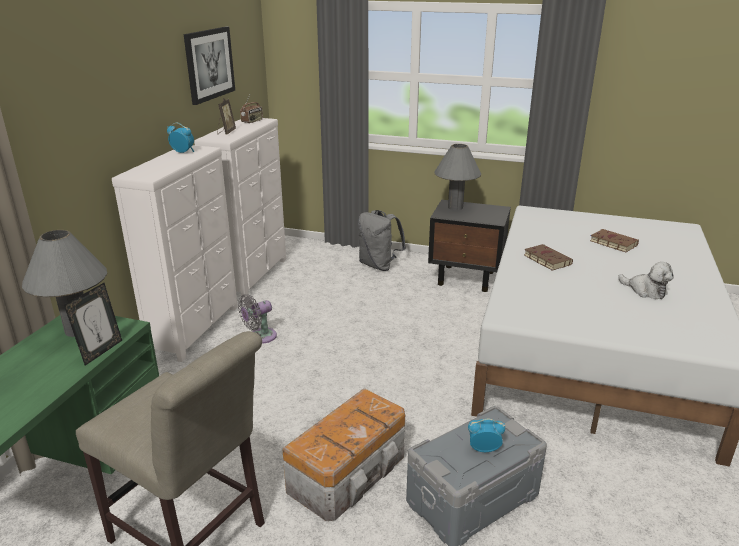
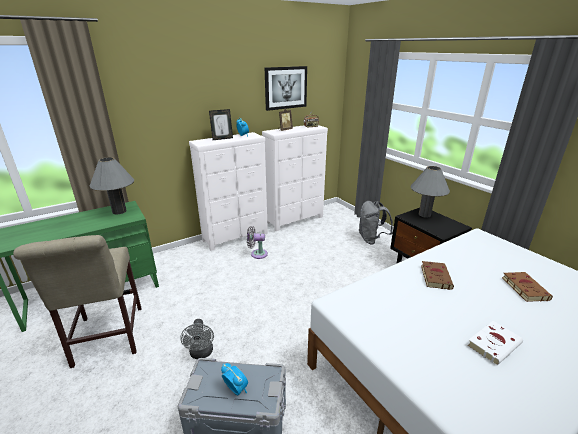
camera: 40 degrees right, 0 degrees up
picture frame [64,283,122,366] -> picture frame moved to [209,109,233,140]
storage box [282,388,405,521] -> grey fan [180,319,214,359]
plush toy [618,262,674,299] -> white book [467,321,523,365]

